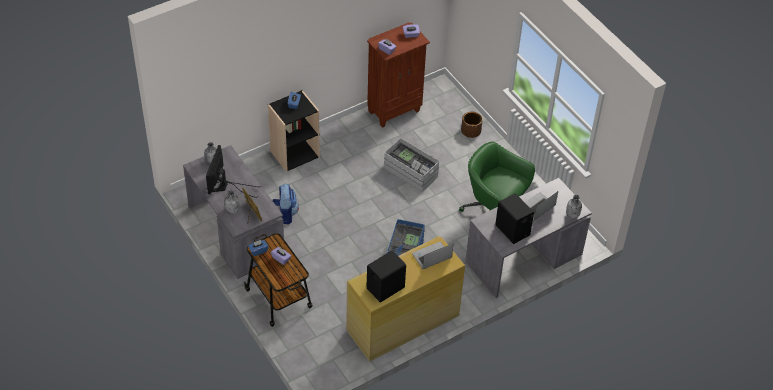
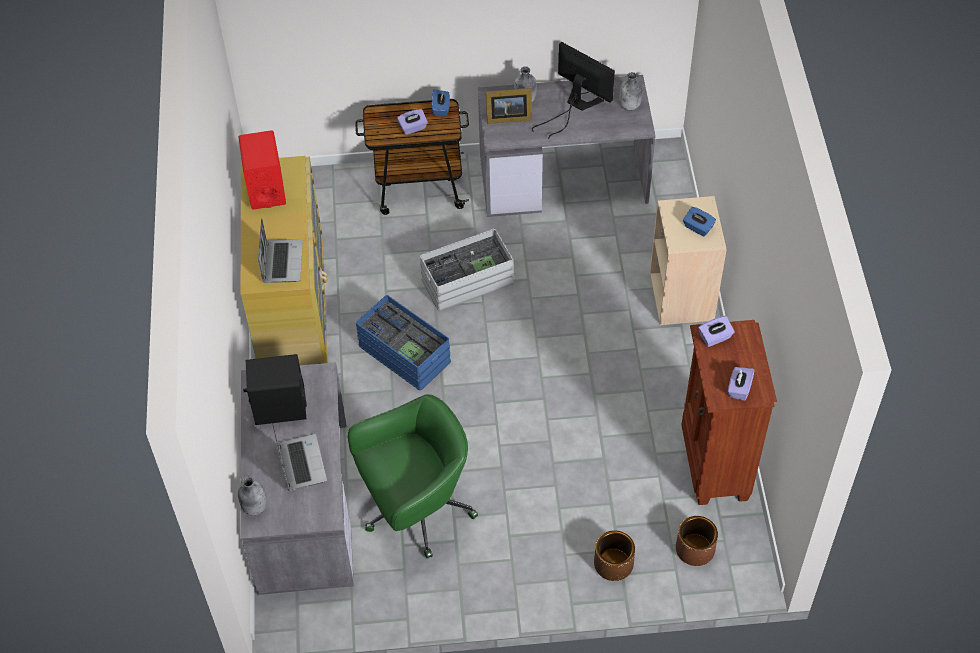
camera: 120 degrees right, 5 degrees up
black bookcase [268,90,320,172] -> beige bookcase [650,196,727,325]
backpack [272,184,299,224] -> none
black speaker [366,251,406,303] -> red speaker [239,130,286,210]
grey storage box [384,138,439,191] -> grey storage box moved to [420,229,514,311]
none -> brown planter [676,516,718,566]

